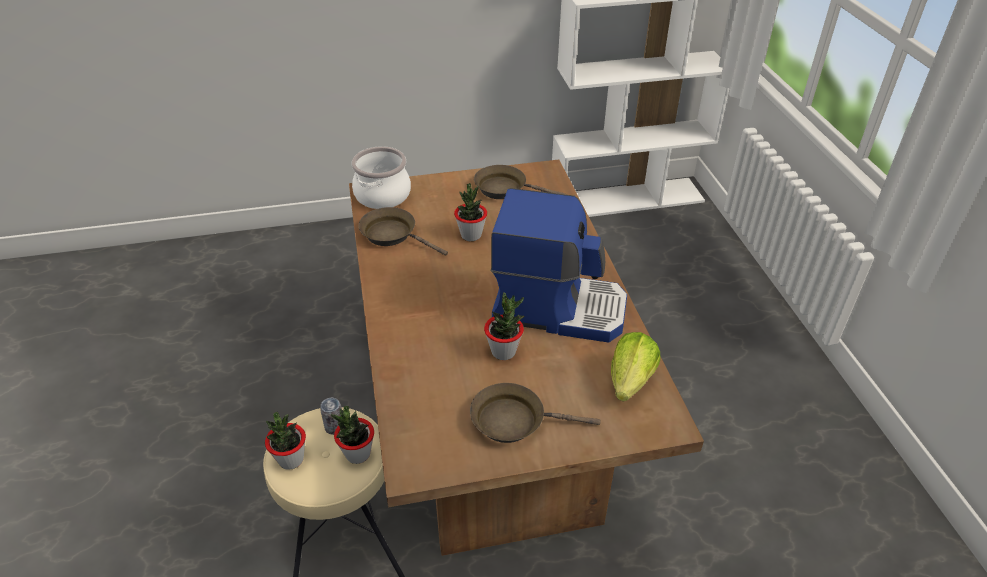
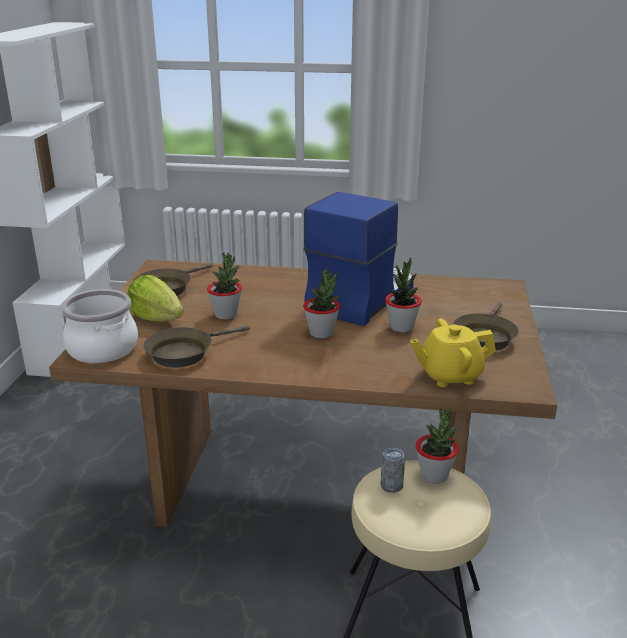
camera: 70 degrees left, 15 degrees down
potted plant [265,412,306,470] -> potted plant moved to [303,268,340,338]
lettuce [611,332,661,402] -> lettuce moved to [127,275,183,322]
none -> yellow teapot [410,319,496,387]

